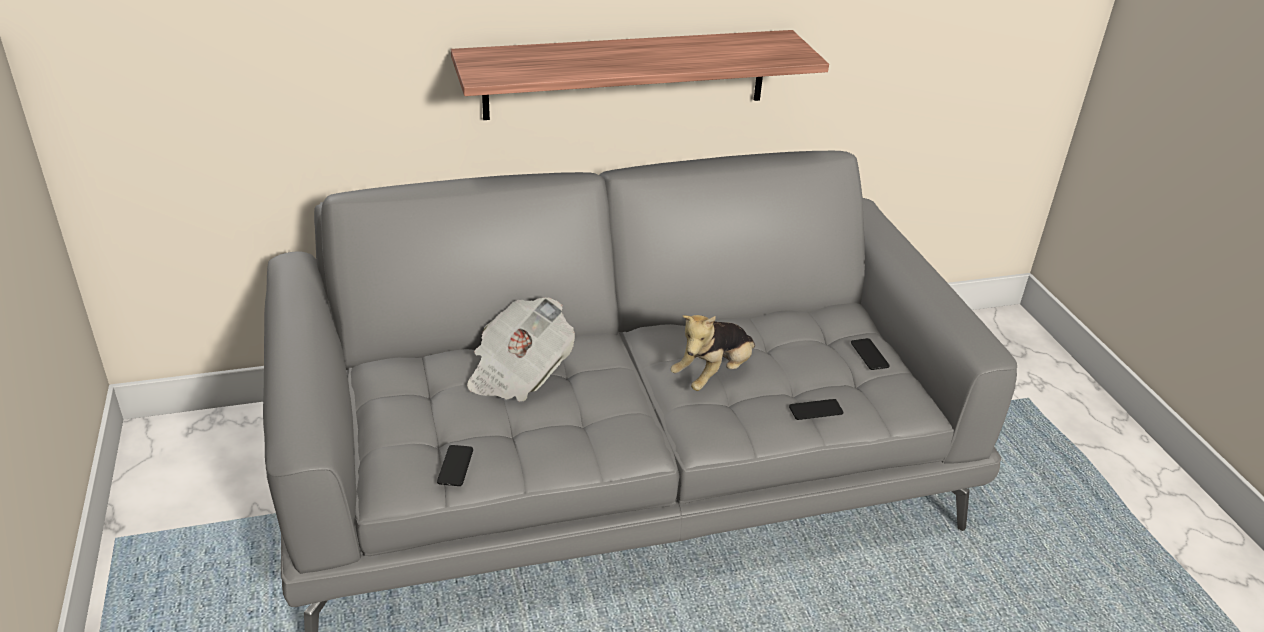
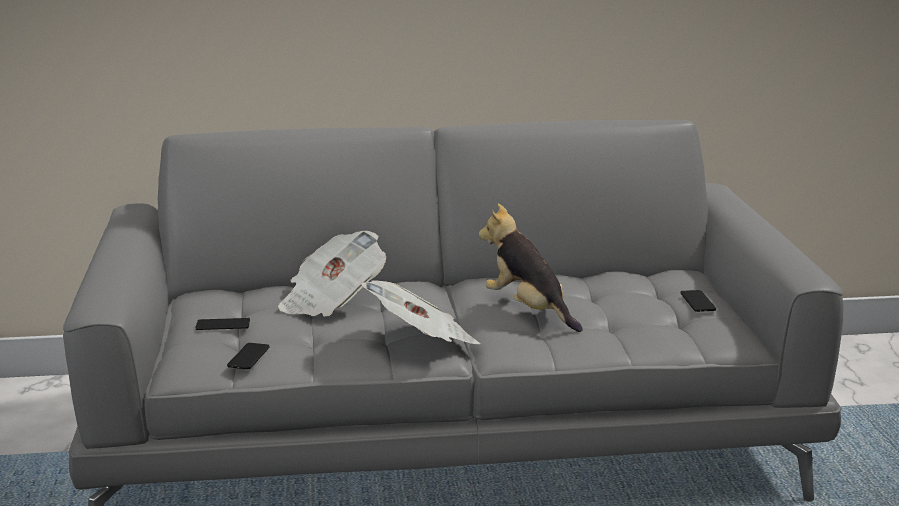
camera: 10 degrees right, 15 degrees down
shelf [451,30,829,120] -> none
plush toy [671,315,755,391] -> plush toy turned 90 degrees clockwise [479,203,583,332]
phone [789,399,843,420] -> phone moved to [196,318,250,330]
none -> newspaper [360,280,481,344]

